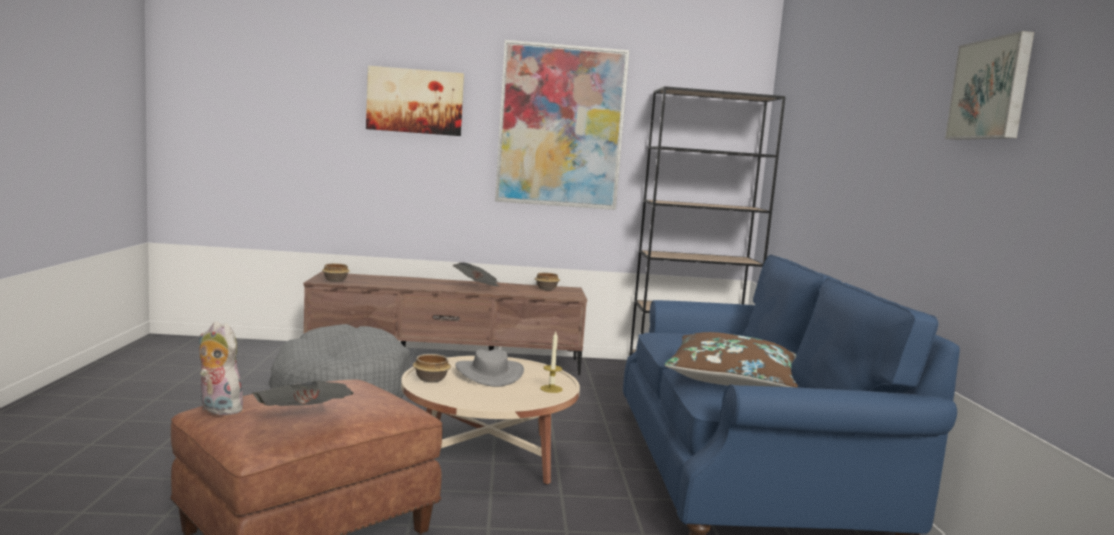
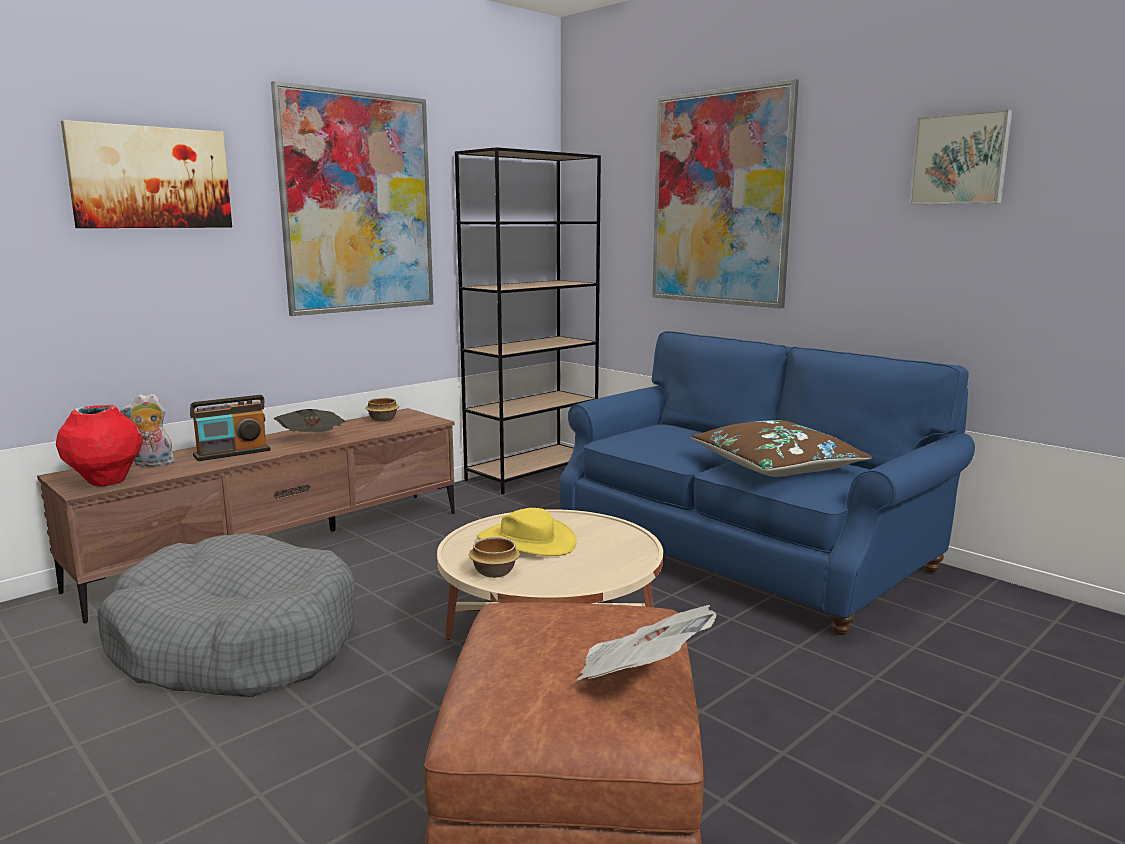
camera: 40 degrees left, 5 degrees up
plush toy [199,321,248,415] -> plush toy moved to [120,393,176,467]
bowl [322,263,350,282] -> red vase [56,405,143,487]
grey hat [455,349,524,387] -> yellow hat [477,508,577,556]
candle [540,332,563,393] -> none
none -> radio [190,395,271,461]
none -> picture [652,79,799,308]

